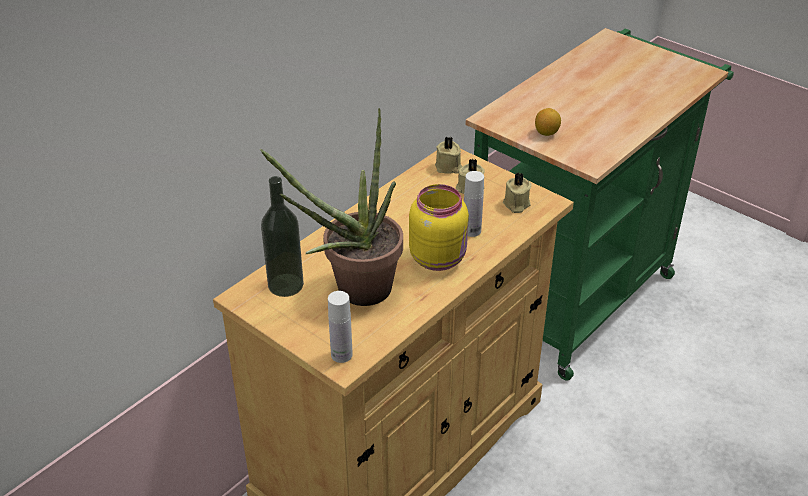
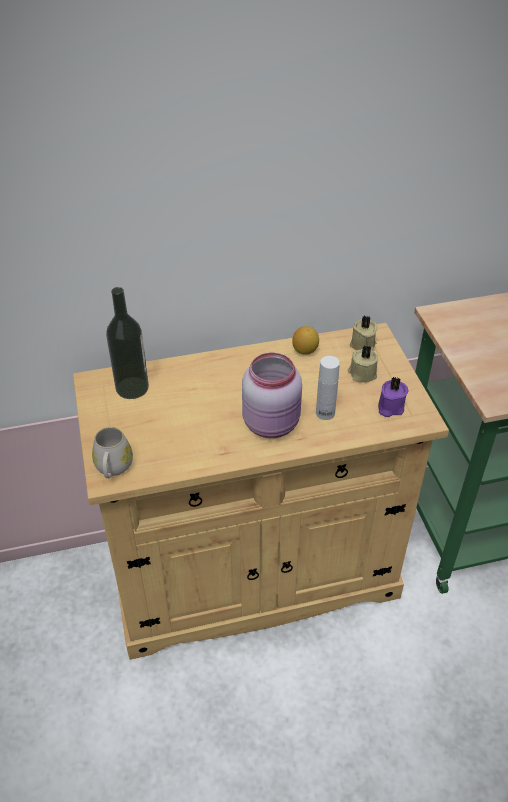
camera: 35 degrees right, 5 degrees up
potted plant [260,108,403,306] -> none
white bottle [328,291,353,363] -> white mug [92,427,133,478]
yellow jar [409,184,469,271] -> pink jar [242,353,302,438]
beige candle [503,172,531,213] -> purple candle [378,377,408,417]
lemon [535,108,561,136] -> lemon moved to [292,326,319,355]

